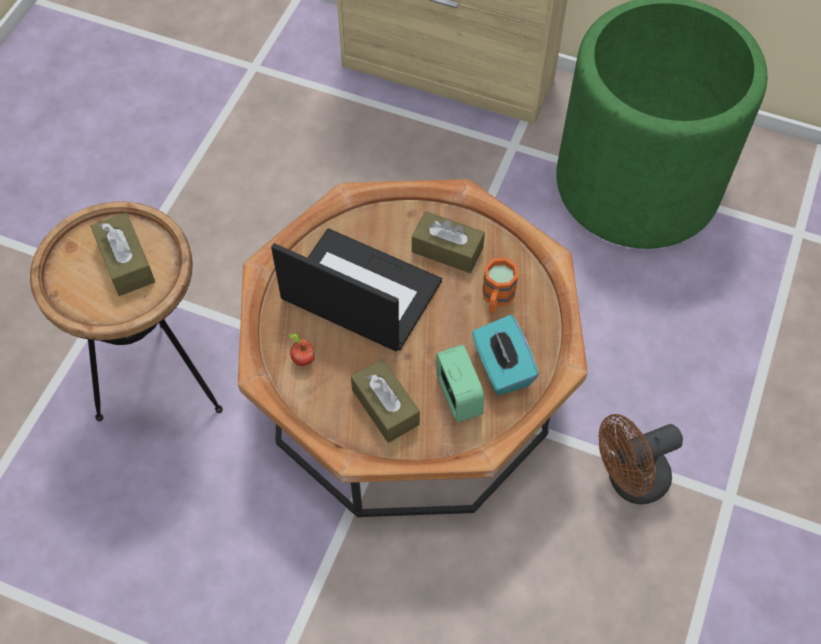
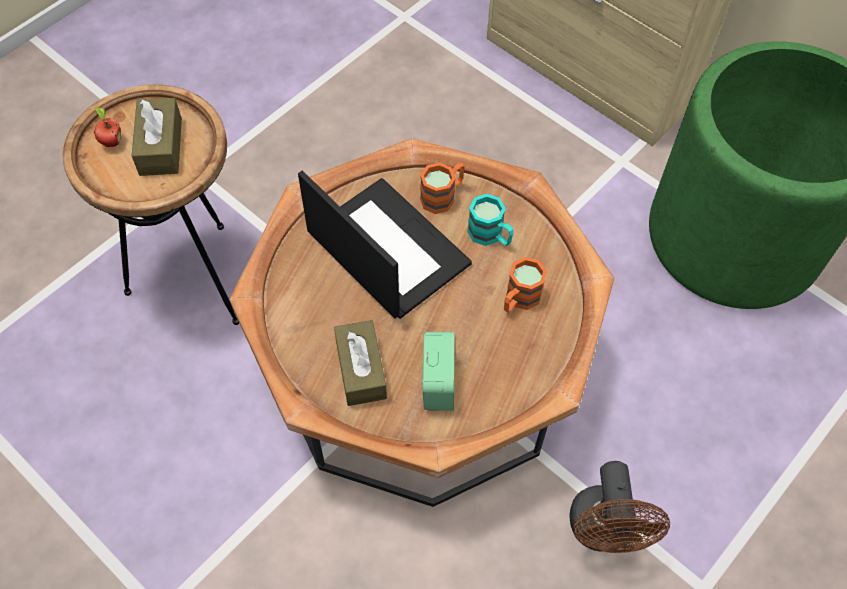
camera: 20 degrees right, 0 degrees up
apple [288,334,314,366] -> apple moved to [94,107,121,147]
brown tissue box [412,211,485,273] -> turquoise mug [467,194,514,246]
turquoise tissue box [472,315,539,395] -> none
brown fan [599,414,683,504] -> brown fan turned 90 degrees counterclockwise [570,461,670,553]
none -> orange mug [420,163,465,214]

